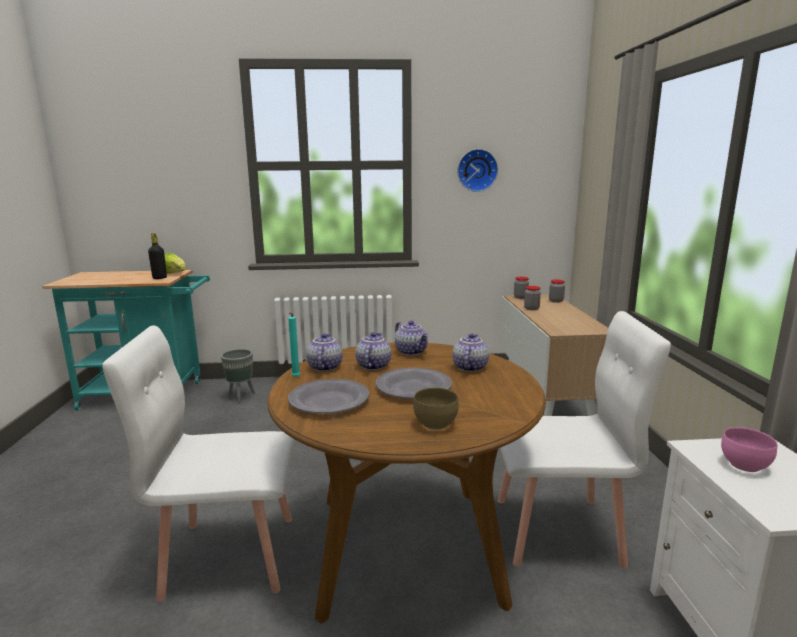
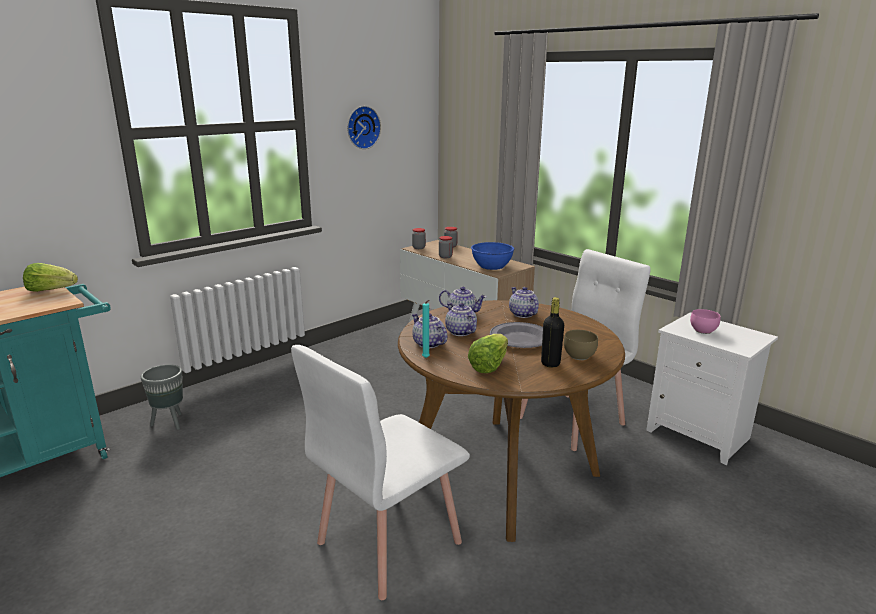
camera: 40 degrees left, 5 degrees up
black bottle [148,233,167,279] -> black bottle moved to [541,297,564,368]
grey plate [288,379,369,414] -> lettuce [468,334,508,373]
none -> blue bowl [471,242,514,270]

